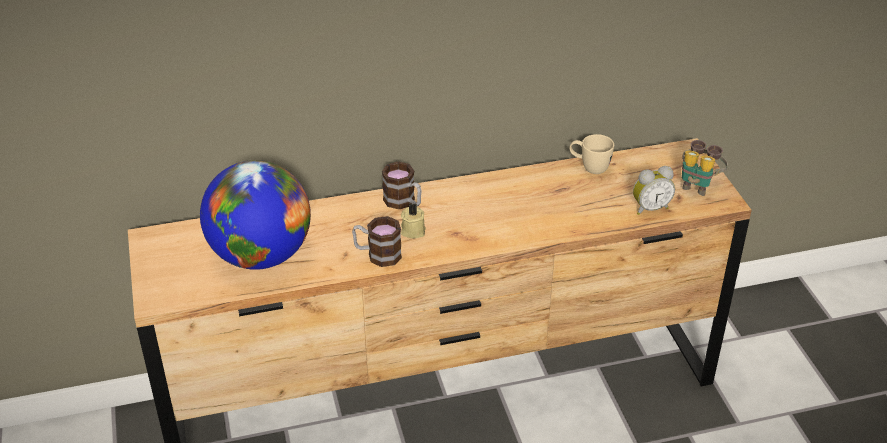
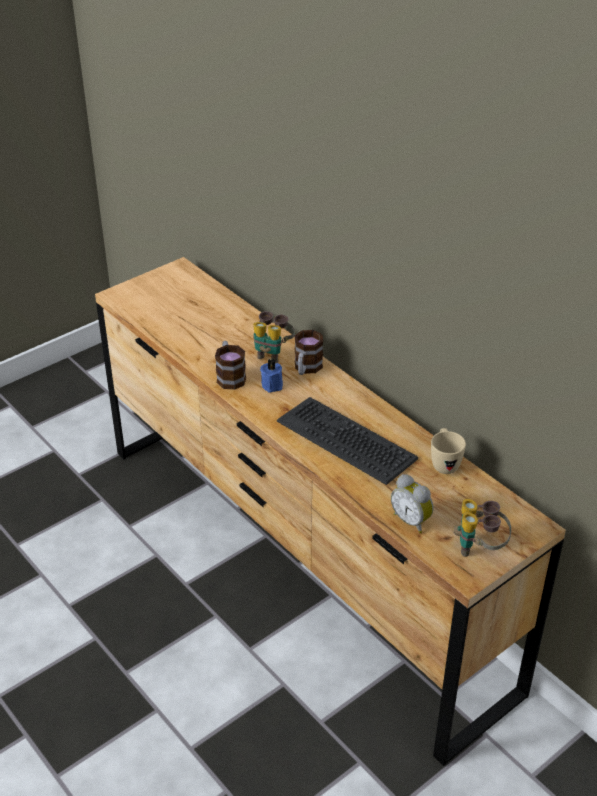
camera: 65 degrees right, 0 degrees up
globe [200,160,311,270] -> none
beige candle [401,203,426,238] -> blue candle [260,358,283,393]
none -> binoculars [253,311,295,363]
none -> keyboard [277,397,418,485]

